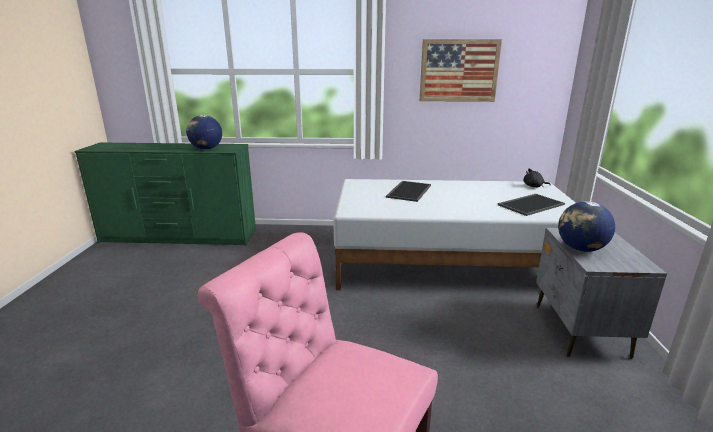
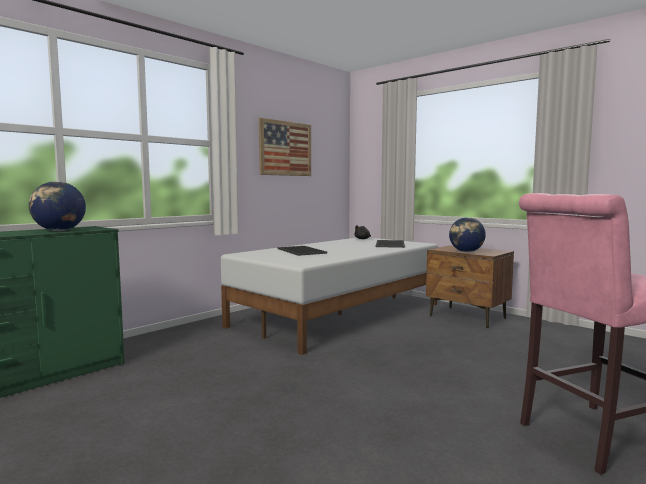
camera: 50 degrees left, 15 degrees down
grey nightstand [536,228,667,359] -> brown nightstand [426,245,514,328]

